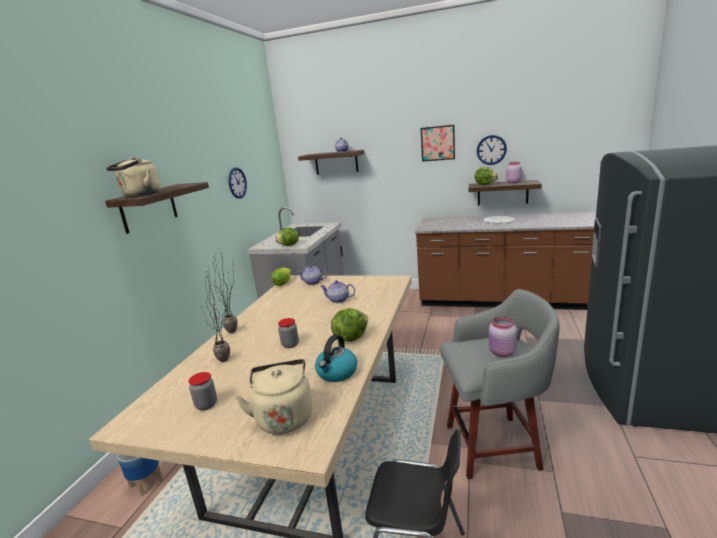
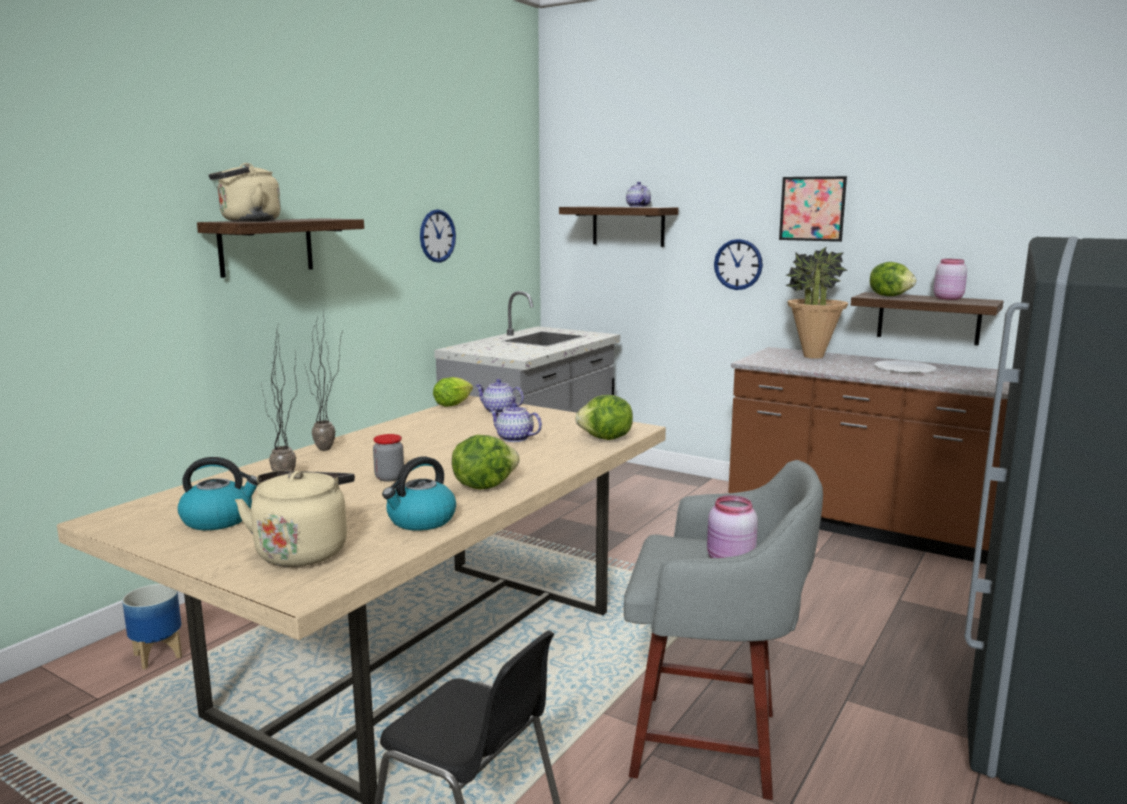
camera: 15 degrees right, 5 degrees down
jar [188,372,217,410] -> kettle [177,457,258,530]
lettuce [275,228,299,246] -> lettuce moved to [575,395,633,440]
wall clock [476,135,507,165] -> wall clock moved to [714,239,763,290]
none -> potted plant [785,247,848,359]

